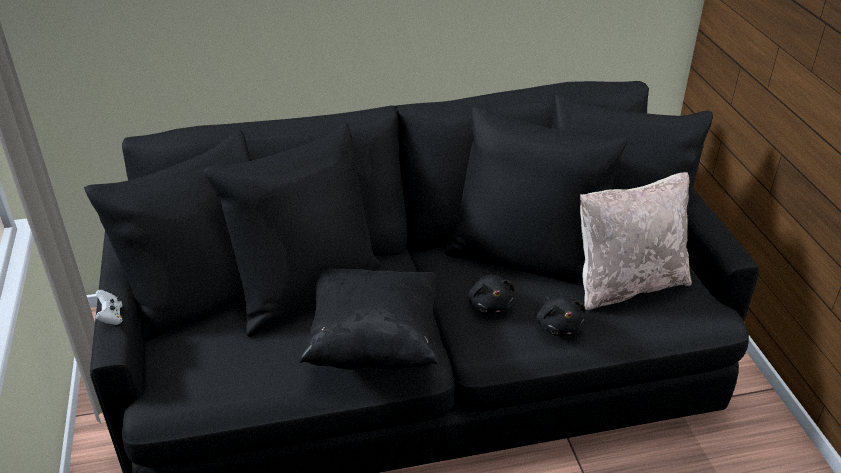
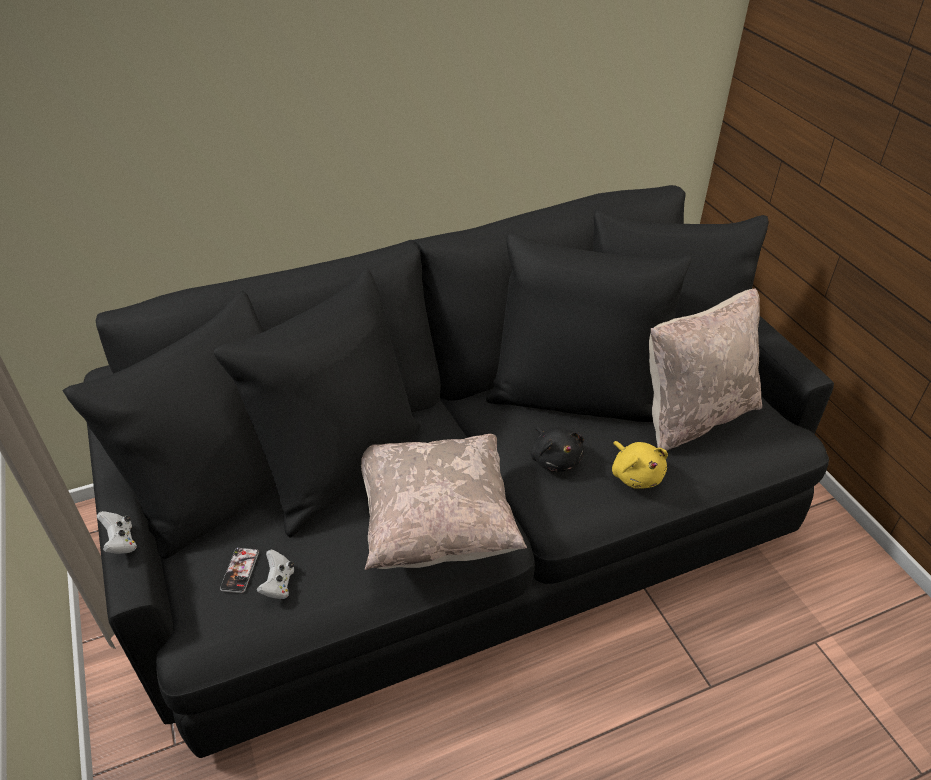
camera: 10 degrees left, 5 degrees up
black pillow [299,268,438,370] -> beige pillow [361,434,527,570]
black plush toy [536,295,586,336] -> yellow plush toy [612,441,668,488]
none -> phone [220,548,259,593]
none -> white game controller [257,550,294,599]

